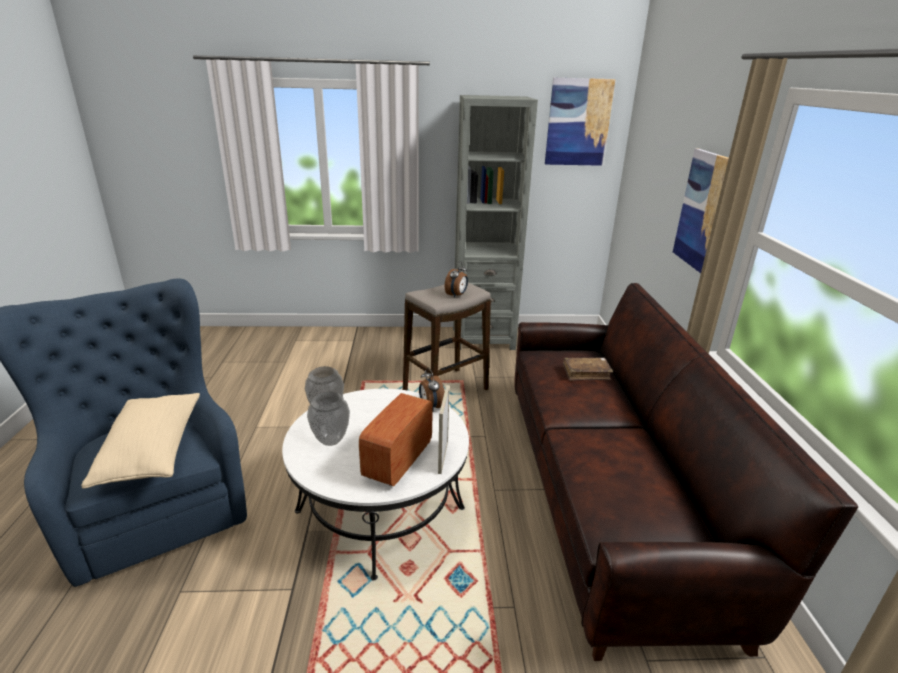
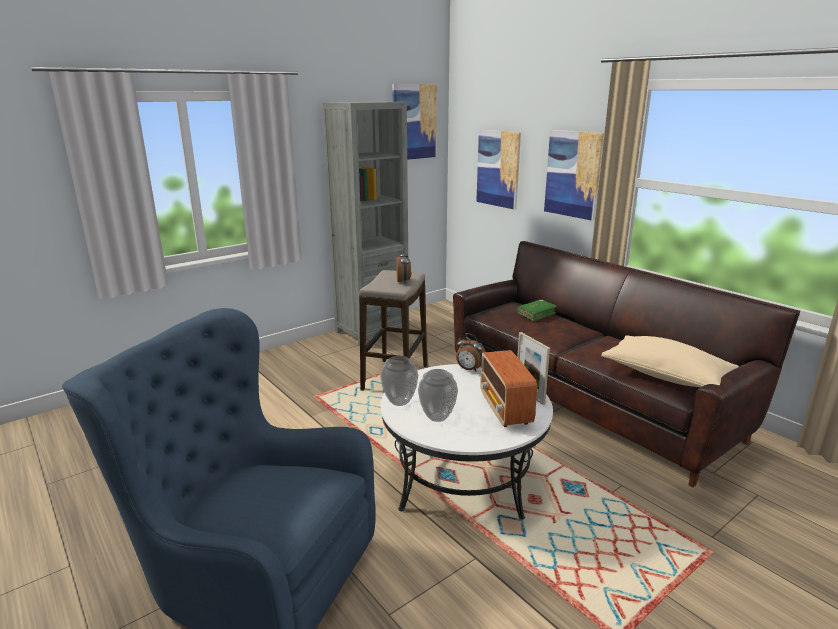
camera: 35 degrees left, 5 degrees down
beige pillow [81,393,200,489] -> beige pillow moved to [601,335,739,387]
brown book [563,357,613,381] -> green book [517,299,557,322]
none -> picture [476,130,521,210]

